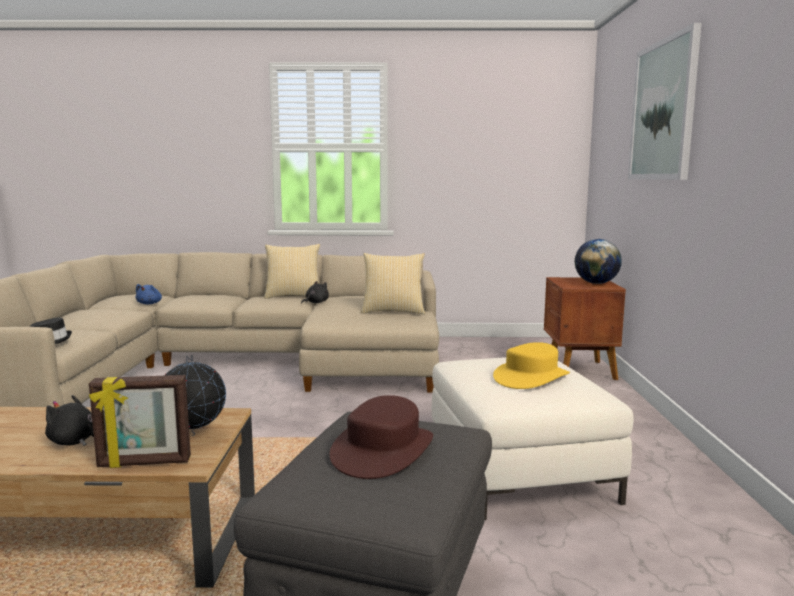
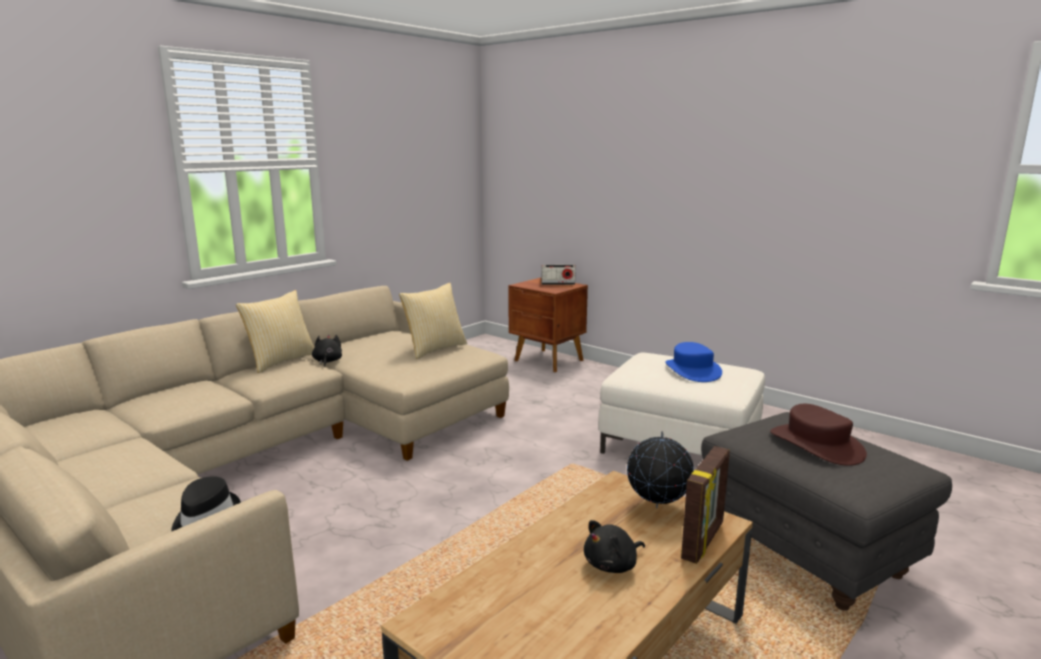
camera: 50 degrees left, 5 degrees up
blue plush toy [136,284,162,304] -> none
yellow hat [493,342,570,389] -> blue hat [665,342,722,382]
globe [575,239,622,284] -> radio [541,265,576,285]
picture [628,23,702,180] -> none

